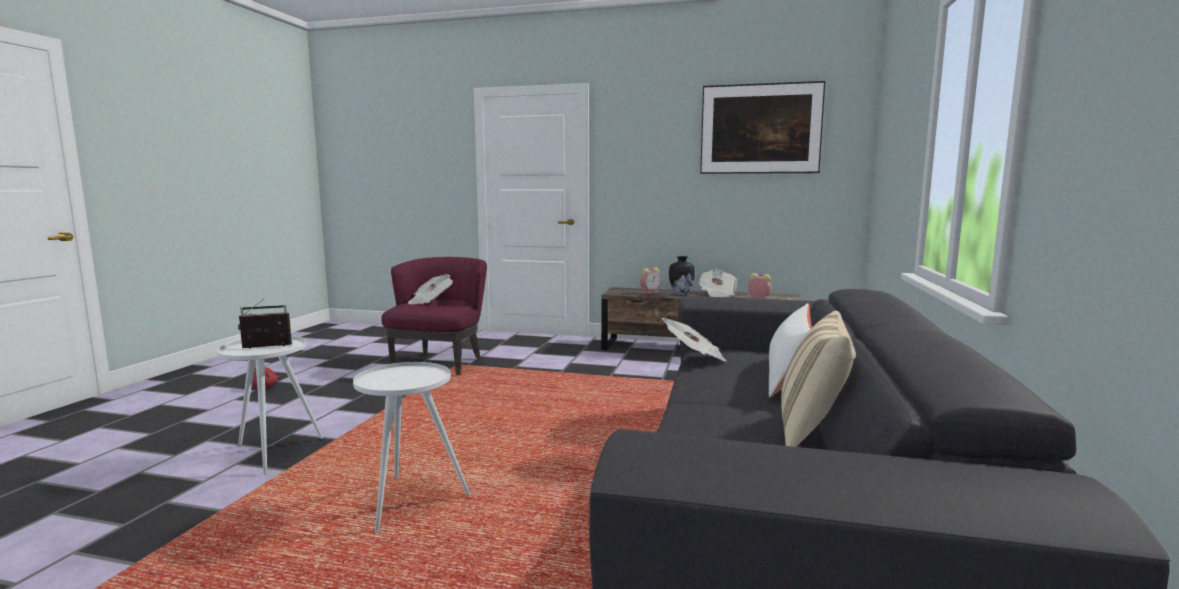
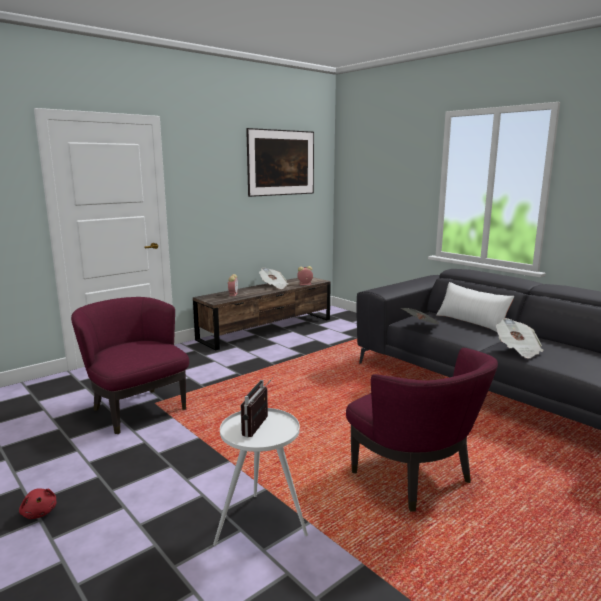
camera: 55 degrees left, 5 degrees up
white side table [353,362,470,532] -> purple armchair [346,348,498,512]
newspaper [408,274,453,304] -> newspaper moved to [496,318,544,359]
vase [669,256,695,295] -> none
beige pillow [781,311,856,447] -> none

